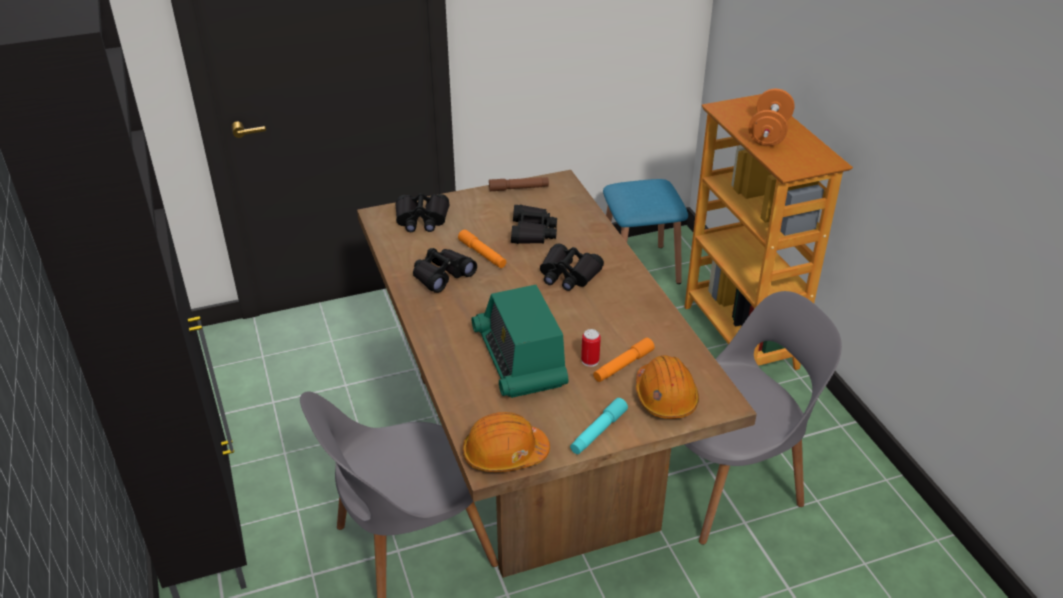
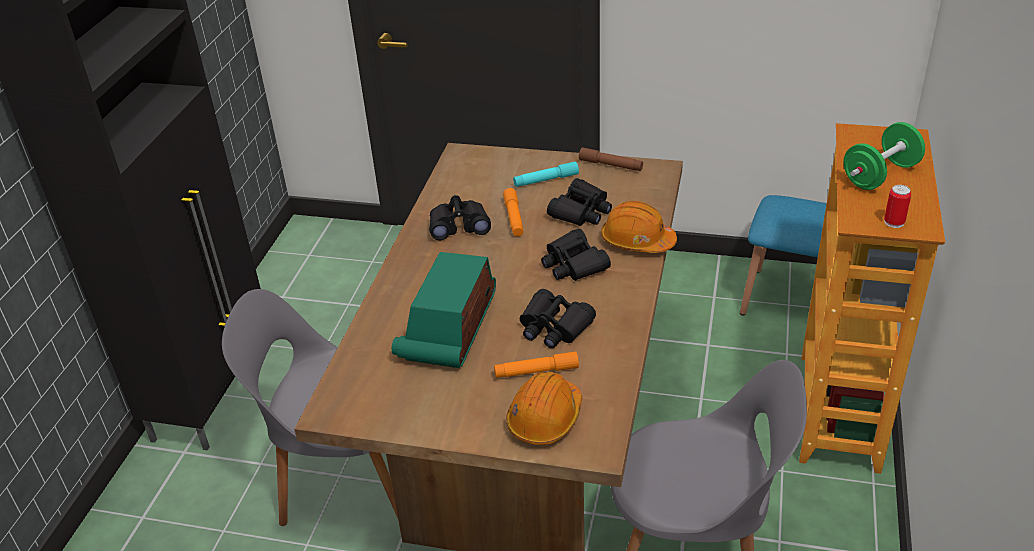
camera: 35 degrees right, 0 degrees up
black binoculars [395,193,449,232] -> black binoculars moved to [520,289,596,348]
orange hard hat [462,412,550,472] -> orange hard hat moved to [601,201,677,253]
turquoise flashlight [570,398,628,454] -> turquoise flashlight moved to [513,161,579,187]
can [581,329,601,367] -> can moved to [884,185,911,228]
orange dumbbell [748,89,795,147] -> green dumbbell [844,122,925,190]

